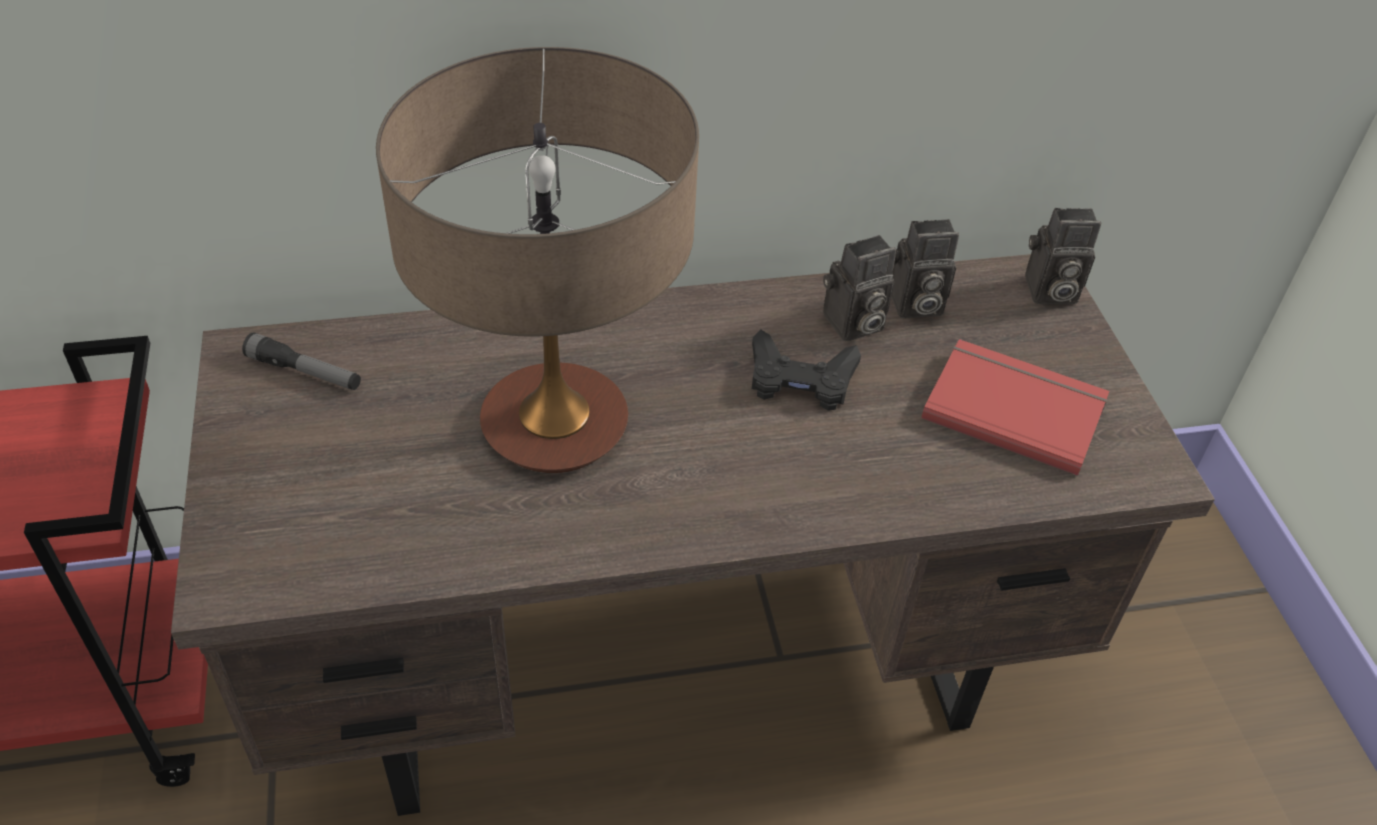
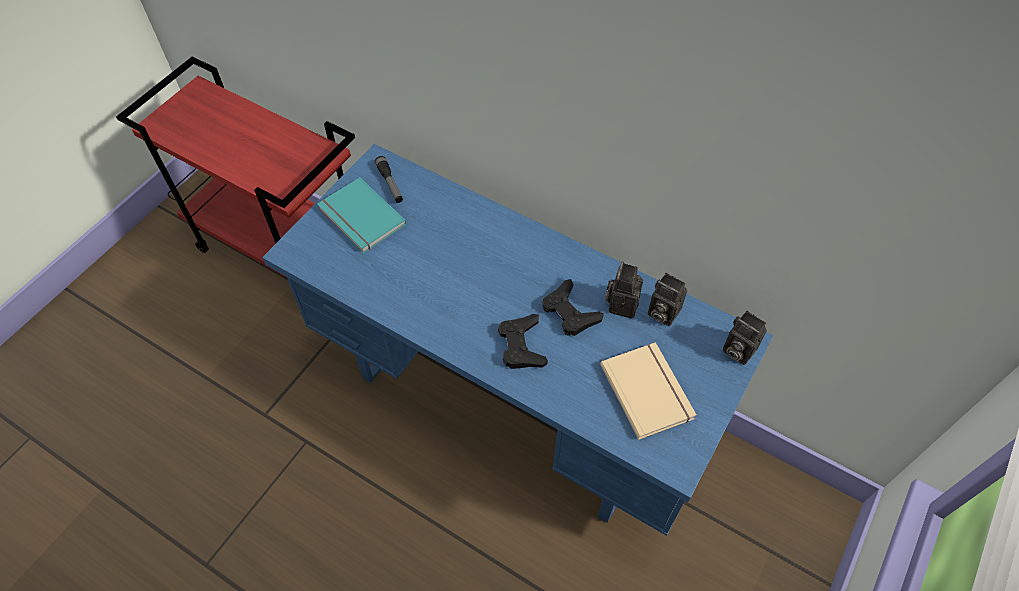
camera: 45 degrees right, 10 degrees up
brown desk [171,254,1215,816] -> blue desk [262,144,773,536]
table lamp [376,47,699,473] -> none
camera [823,235,896,341] -> camera turned 90 degrees clockwise [606,261,643,318]
red book [922,339,1109,476] -> beige book [600,342,696,440]
none -> turquoise book [317,177,407,253]
none -> black game controller [498,314,548,369]

